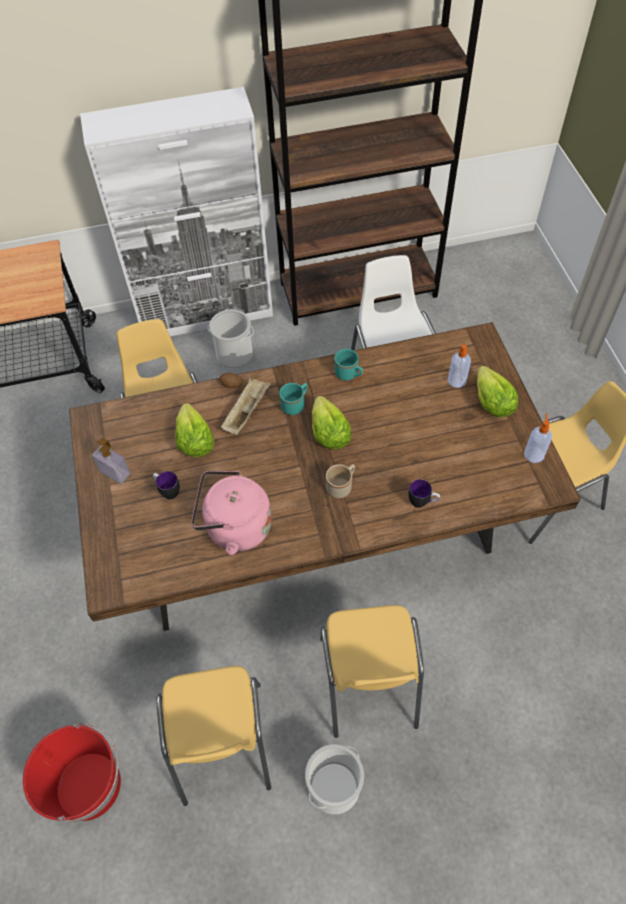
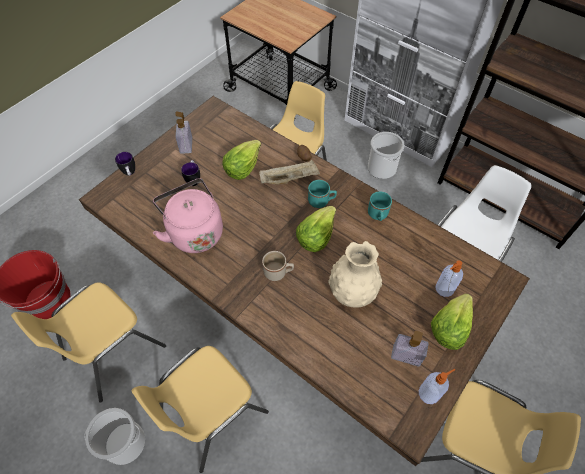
camera: 50 degrees right, 0 degrees up
mug [408,479,440,508] -> mug moved to [115,152,135,176]
none -> beige vase [328,241,382,308]
none -> soap dispenser [391,331,428,366]

